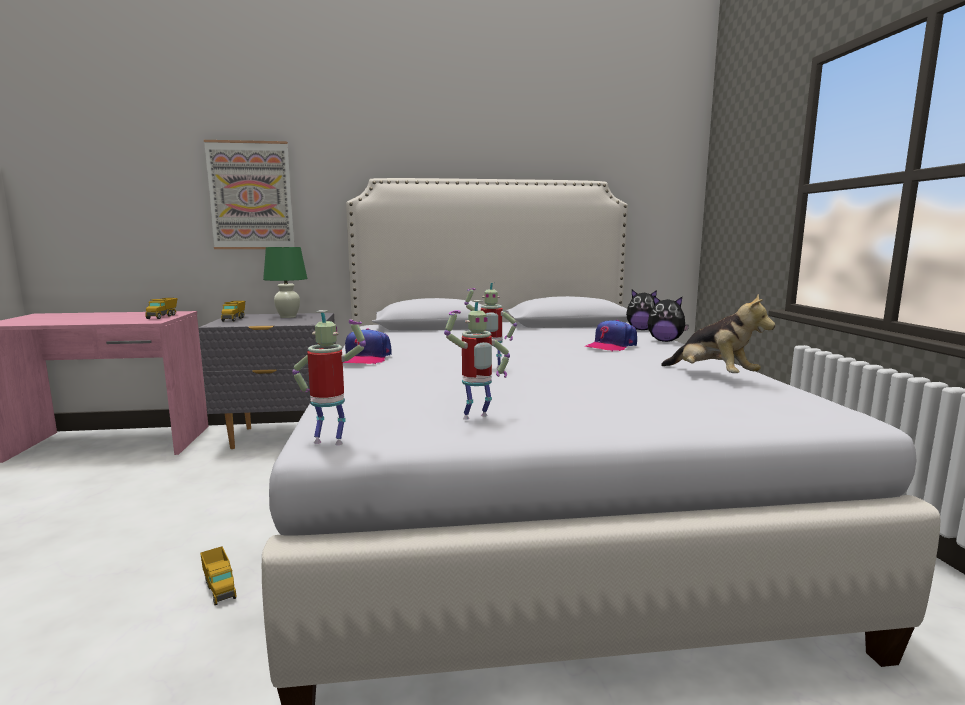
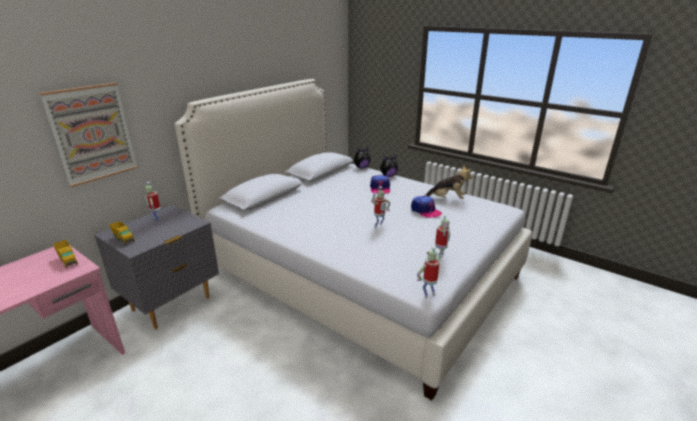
camera: 45 degrees left, 15 degrees up
toy truck [200,546,237,605] -> none
green table lamp [263,247,307,318] -> toy robot [144,182,161,223]
cap [343,328,391,365] -> cap moved to [411,196,442,218]

